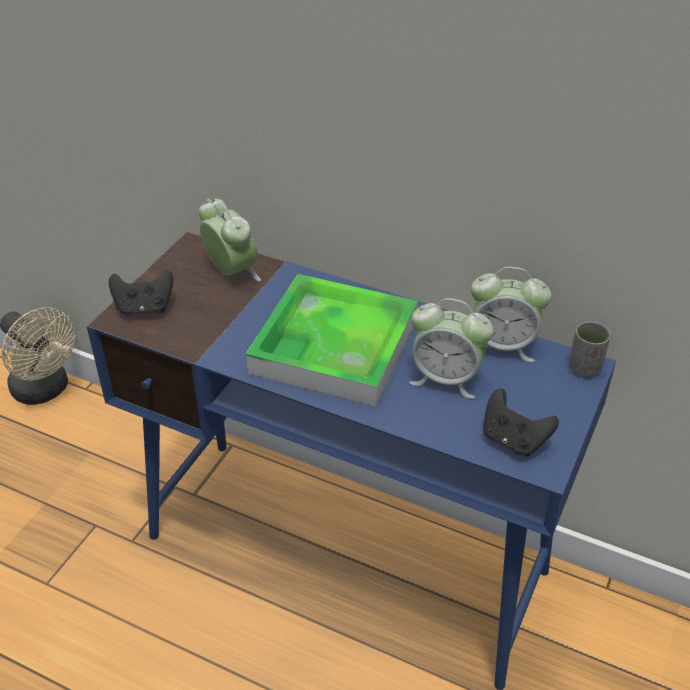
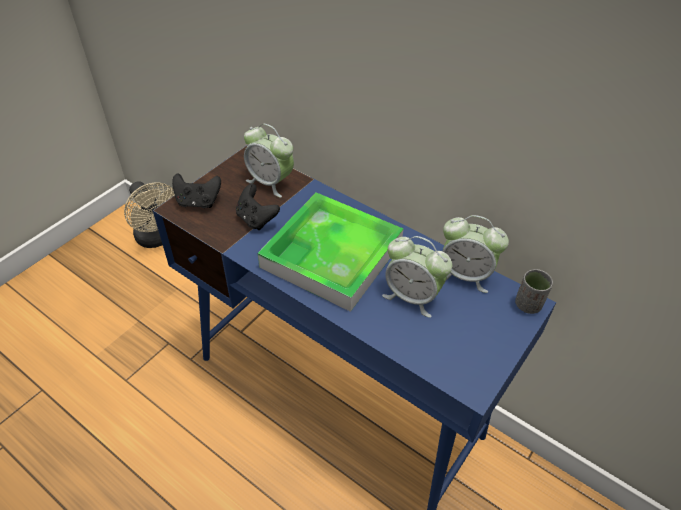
camera: 10 degrees right, 5 degrees up
alarm clock [199,199,261,281] -> alarm clock turned 150 degrees clockwise [244,124,294,198]
black game controller [483,389,559,456] -> black game controller moved to [236,184,280,230]

